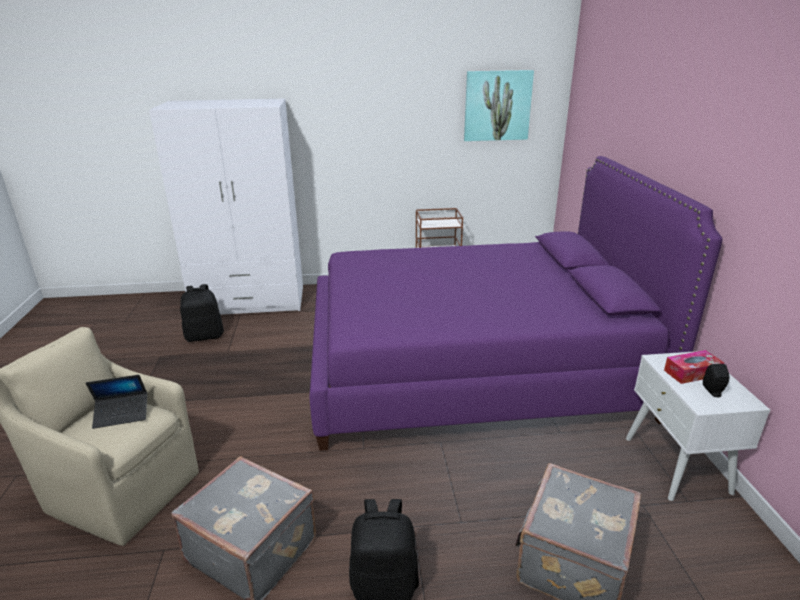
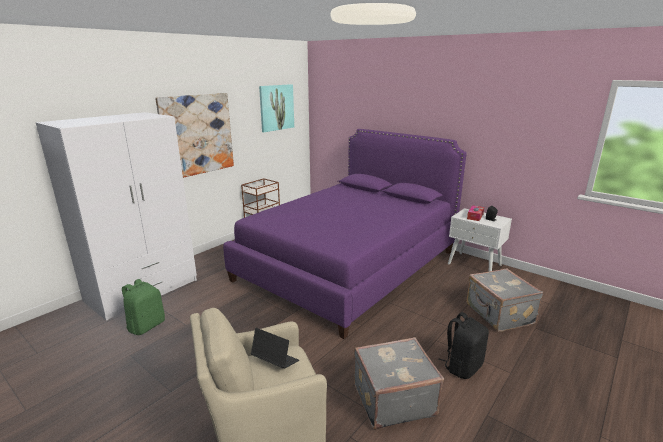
camera: 45 degrees left, 5 degrees down
laptop [85,375,147,429] -> laptop turned 90 degrees counterclockwise [251,328,299,369]
black backpack [180,284,224,342] -> green backpack [122,279,165,335]
none -> picture [155,93,234,178]

